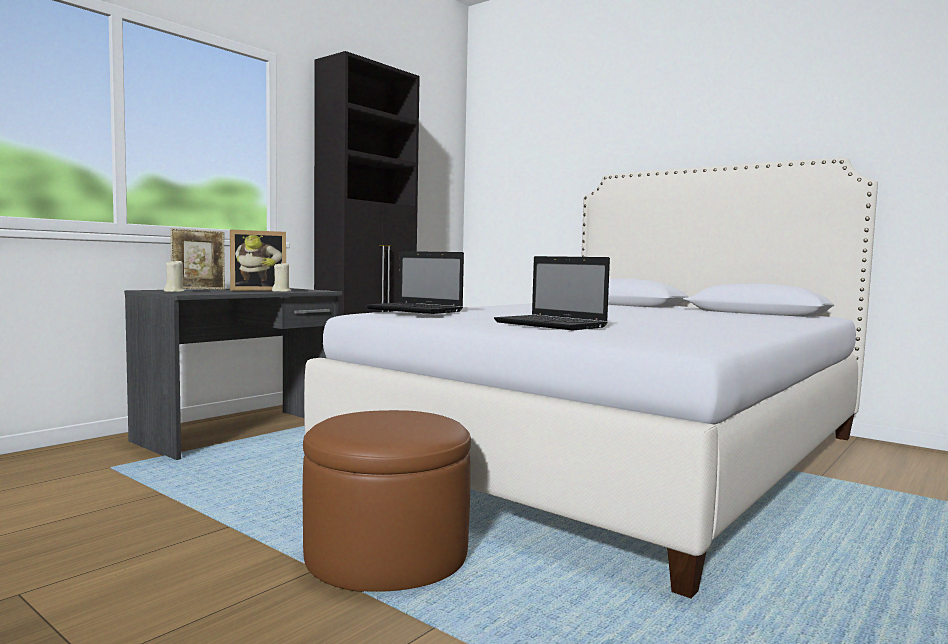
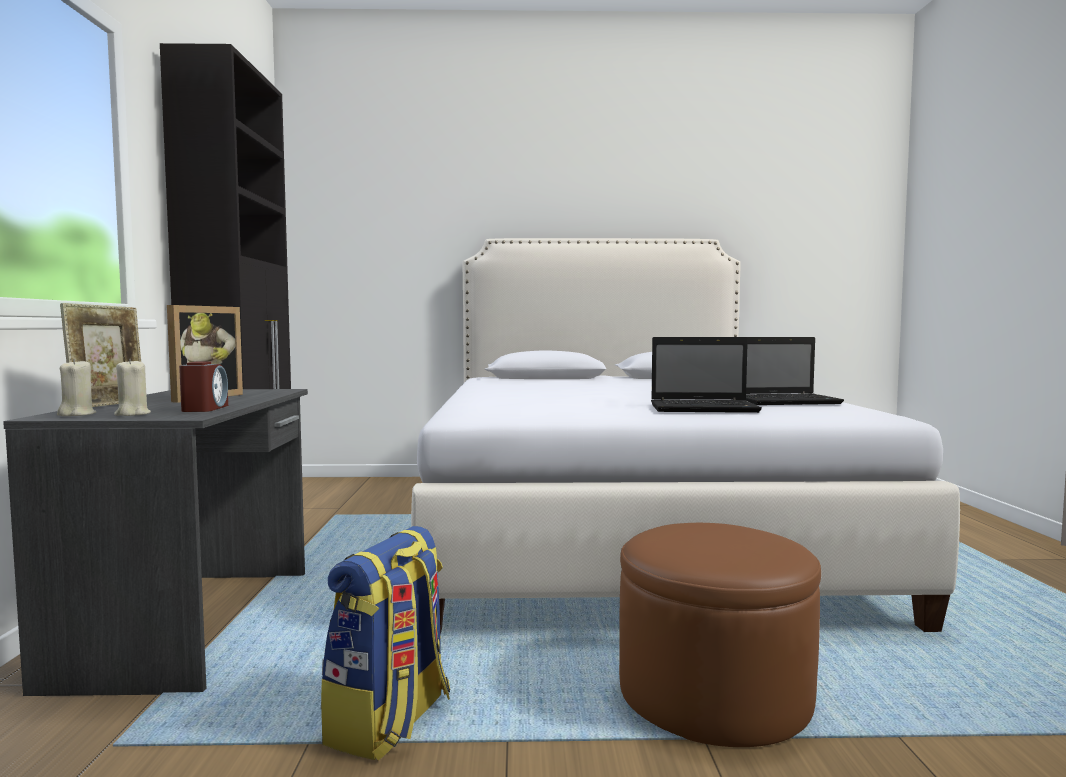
camera: 40 degrees left, 0 degrees up
beige candle [272,262,291,292] -> beige candle moved to [57,359,96,416]
laptop [365,251,464,314] -> laptop moved to [746,337,844,405]
none -> alarm clock [179,361,228,412]
none -> backpack [321,526,450,760]

